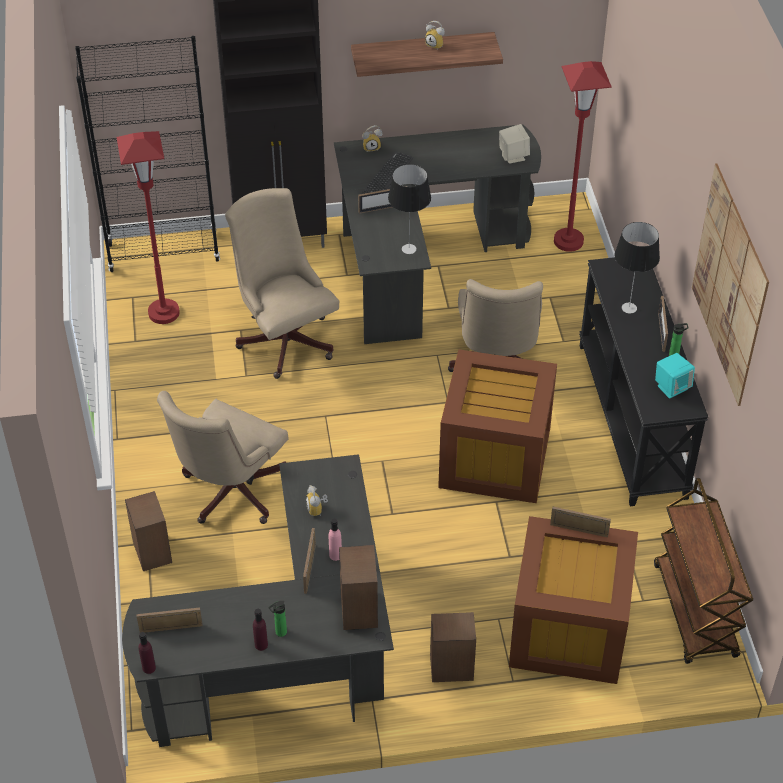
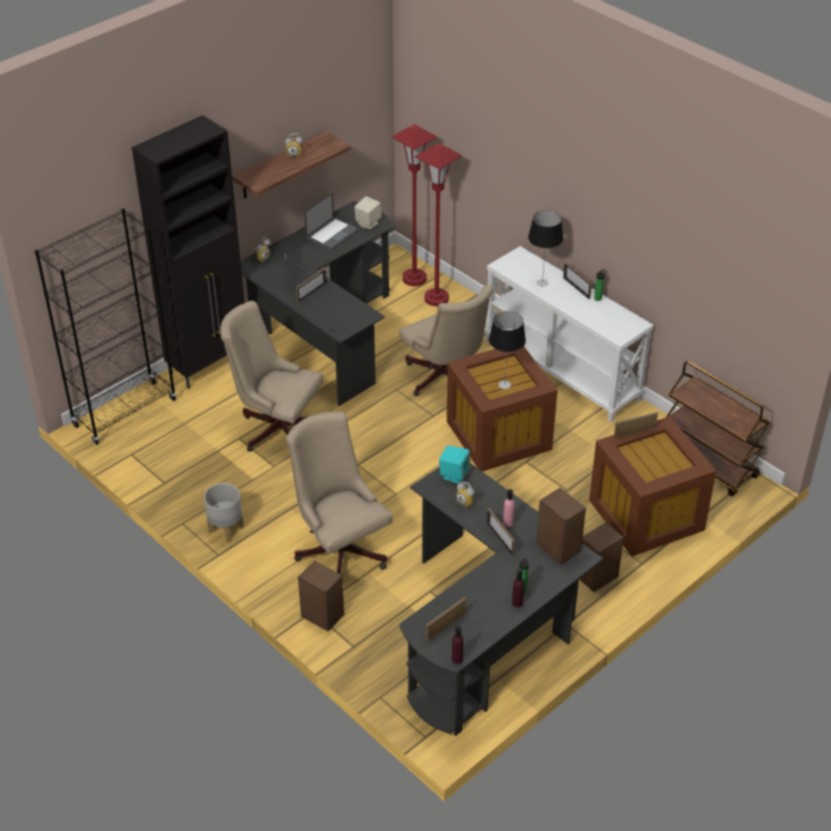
camera: 35 degrees left, 5 degrees down
red floor lamp [117,131,180,324] -> red floor lamp moved to [415,143,462,306]
beige office chair [157,391,288,524] -> beige office chair turned 150 degrees clockwise [286,412,393,574]
table lamp [388,164,431,254] -> table lamp moved to [489,311,526,389]
black console table [579,257,708,506] -> white console table [484,246,654,422]
turquoise speaker [655,353,695,399] -> turquoise speaker moved to [439,445,471,484]
picture [692,163,769,406] -> none
none -> grey planter [204,483,244,542]
none -> laptop [304,192,359,250]

